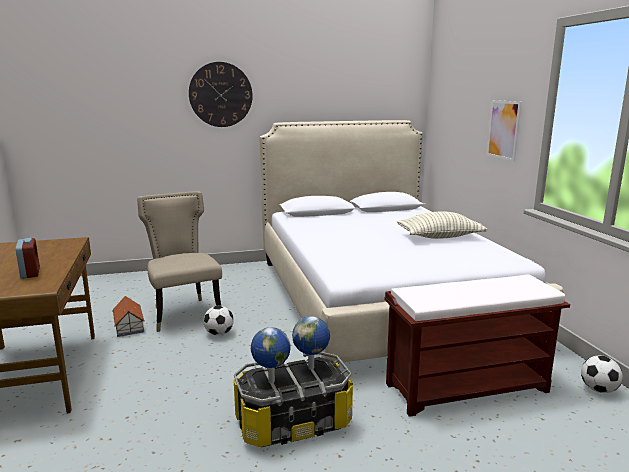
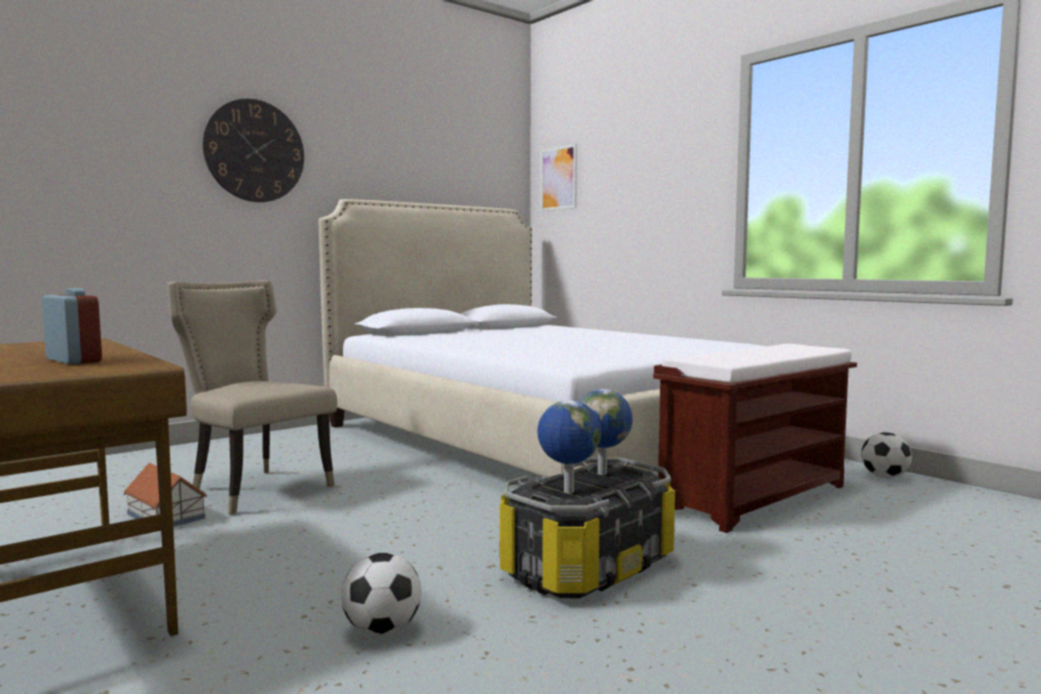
camera: 25 degrees left, 10 degrees down
football [204,306,234,336] -> football moved to [341,553,421,636]
pillow [397,211,488,239] -> none
picture [487,100,522,161] -> picture moved to [541,144,577,211]

